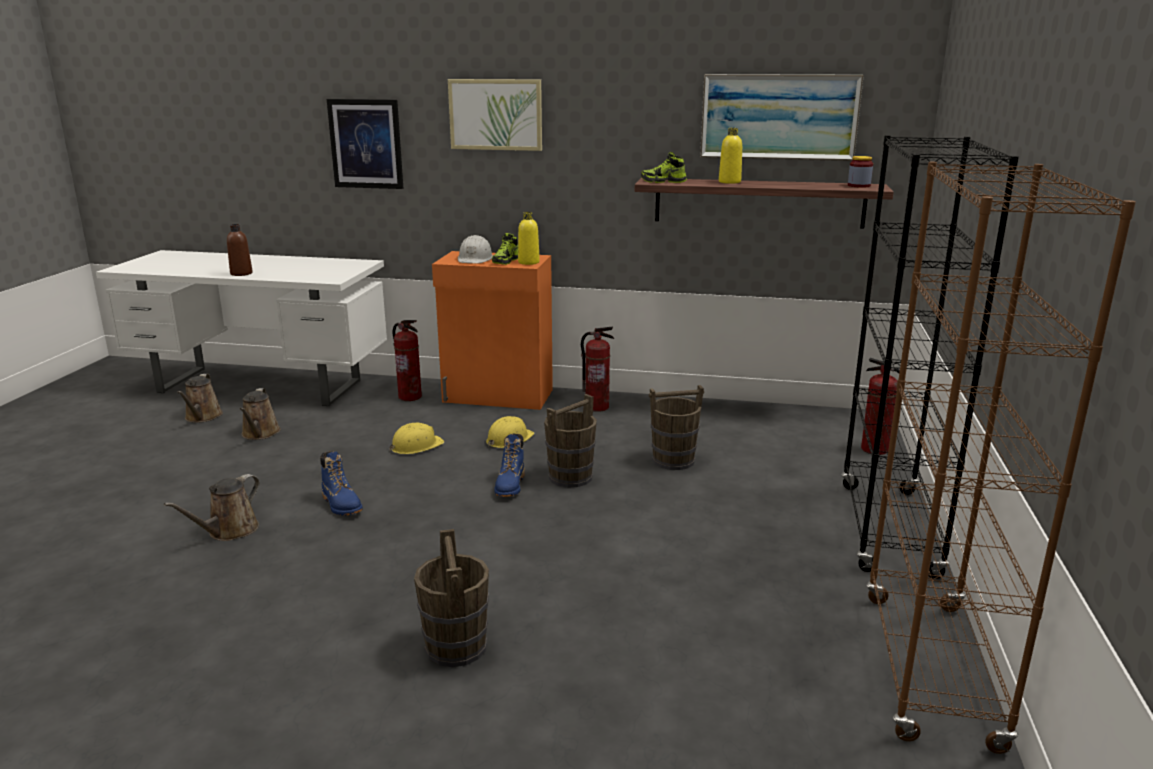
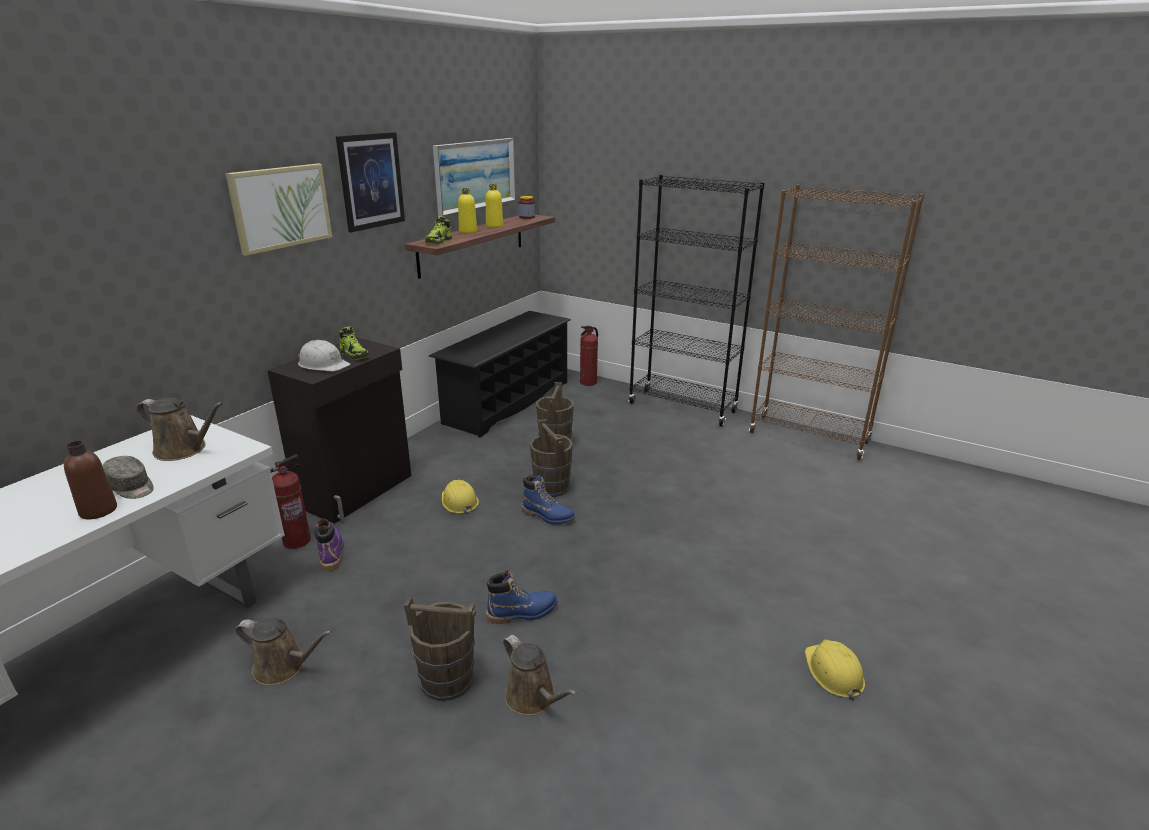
camera: 70 degrees left, 5 degrees up
brown watering can [177,374,223,423] -> brown watering can moved to [136,398,224,461]
picture [327,99,403,189] -> picture moved to [336,132,405,233]
yellow hard hat [389,423,445,454] -> yellow hard hat moved to [805,639,865,700]
brown bucket [414,529,489,667] -> brown bucket moved to [404,597,476,701]
orange cabinet [432,251,553,410] -> black cabinet [267,337,411,524]
yellow bottle [518,212,540,265] -> yellow bottle moved to [486,184,503,228]
fire extinguisher [581,327,614,412] -> none
none -> grey cap [102,456,154,499]
none -> purple boot [314,519,344,572]
none -> black shoe rack [429,311,571,438]

